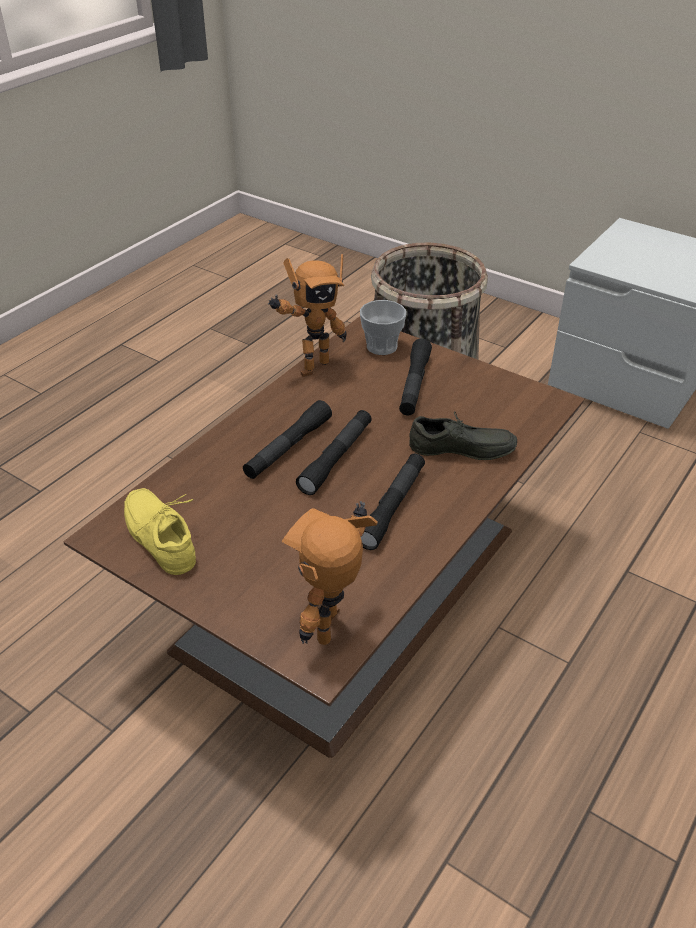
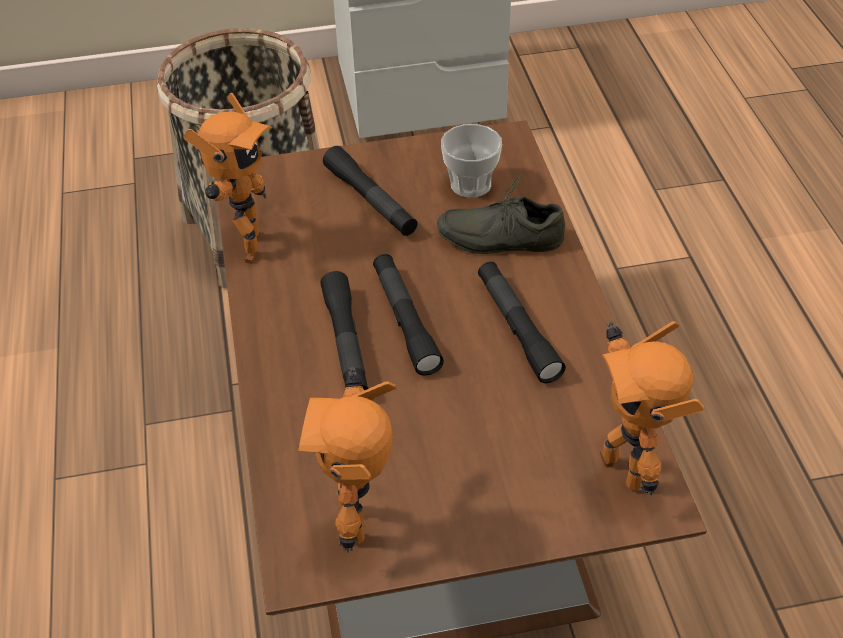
camera: 45 degrees left, 5 degrees up
yellow shoe [124,488,196,575] -> toy robot [298,367,396,553]
cup [360,300,406,355] -> cup moved to [441,124,502,198]
grey shoe [409,411,517,460] -> grey shoe turned 135 degrees counterclockwise [437,171,565,254]

